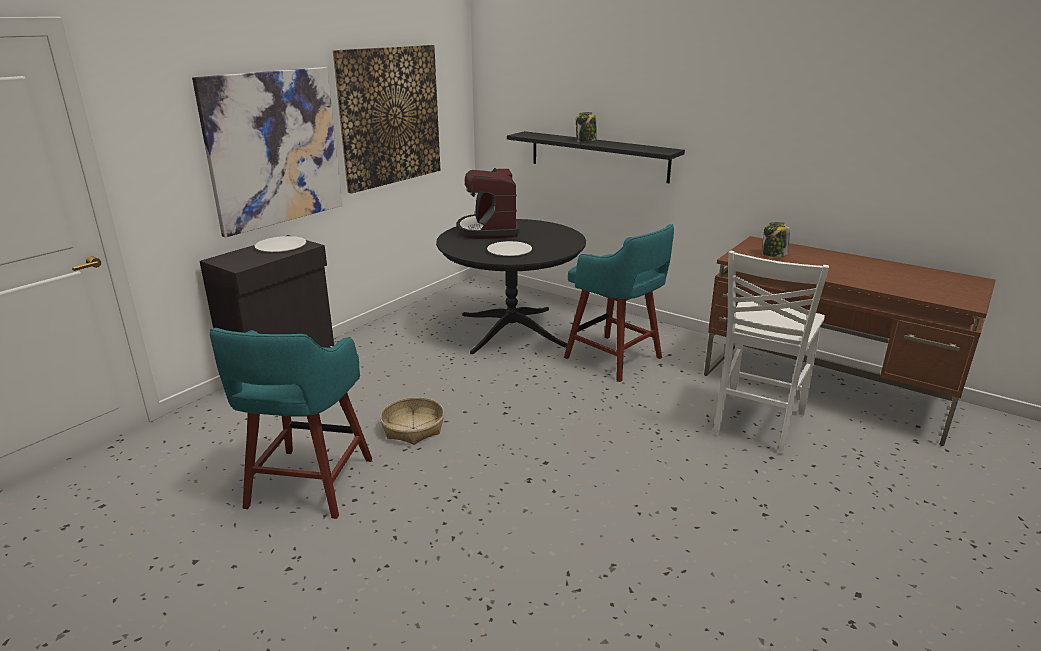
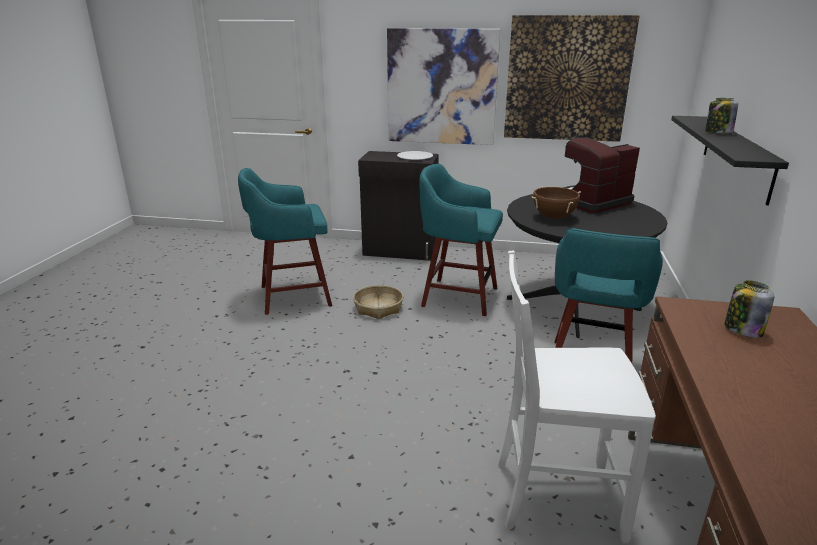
camera: 65 degrees right, 0 degrees up
white plate [487,241,532,256] -> brown cooking pot [531,187,581,219]
none -> turquoise stool [419,164,503,316]

